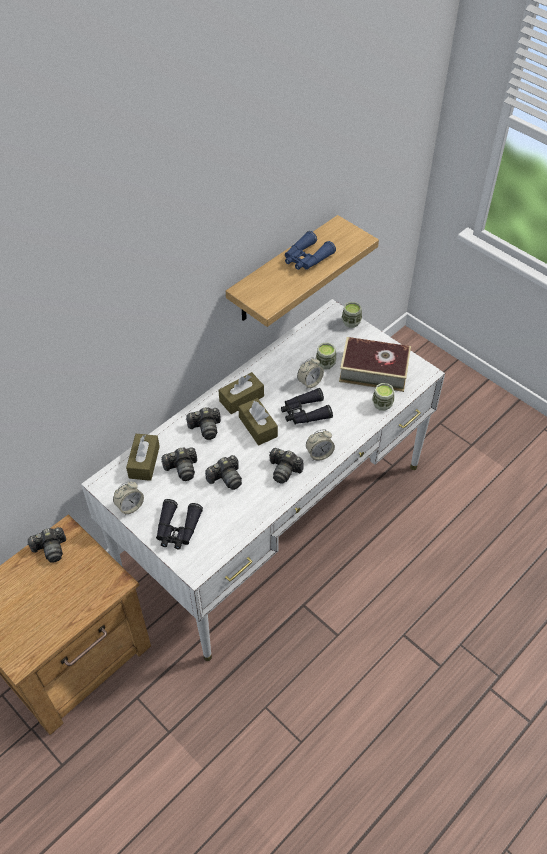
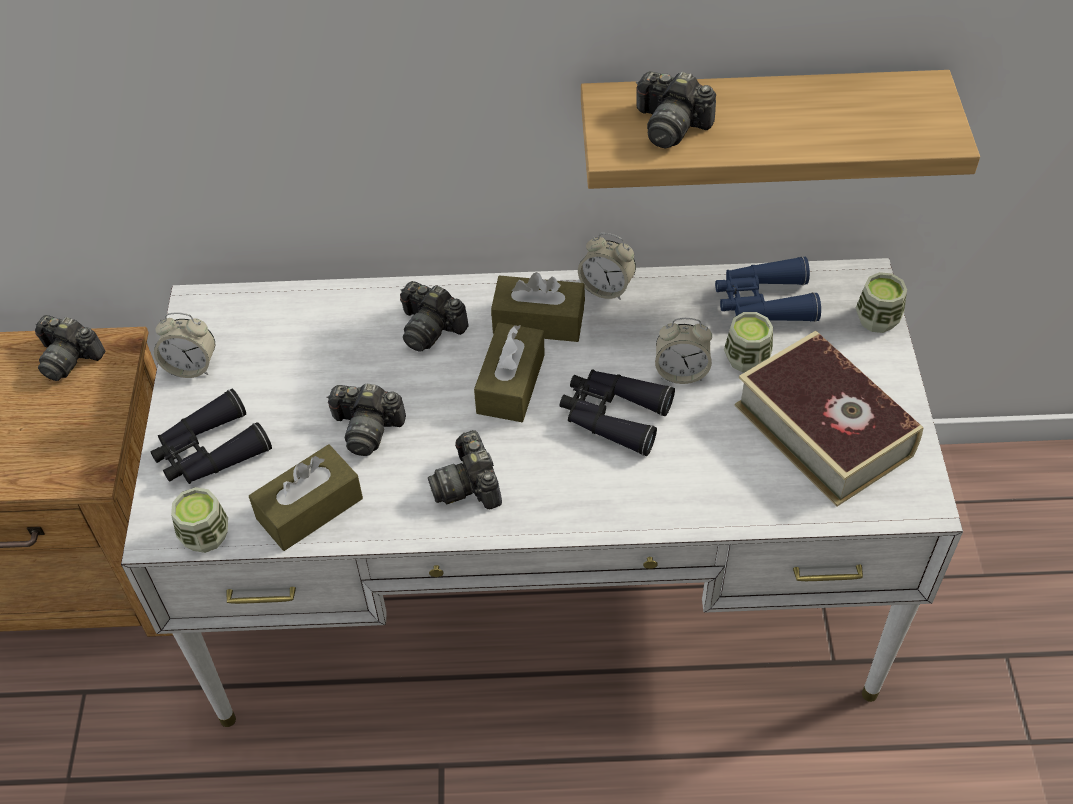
camera: 45 degrees right, 0 degrees up
brown tissue box [126,434,160,481] -> brown tissue box moved to [249,445,363,551]
camera [161,447,197,481] -> camera moved to [636,71,716,148]
blue binoculars [285,231,336,270] -> blue binoculars moved to [715,256,821,322]
alarm clock [306,429,335,461] -> alarm clock moved to [578,233,636,300]
cup [372,383,394,411] -> cup moved to [171,487,228,553]

